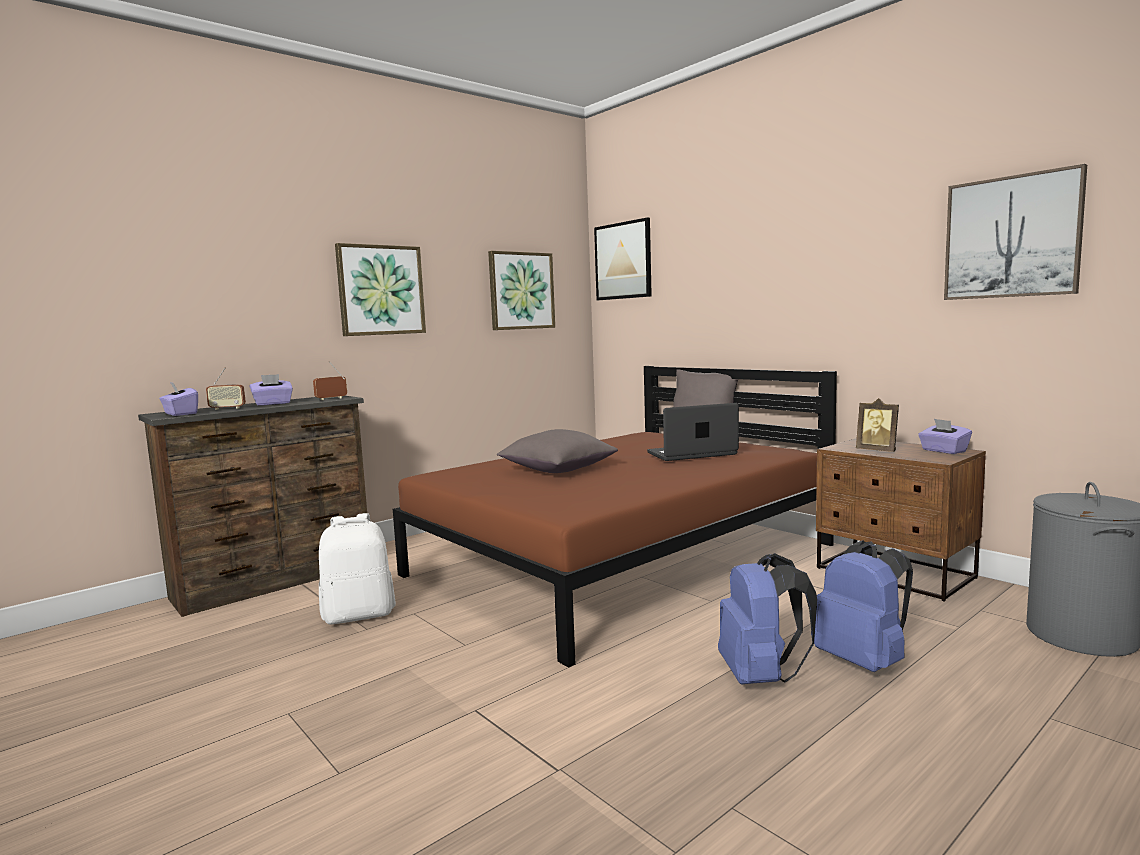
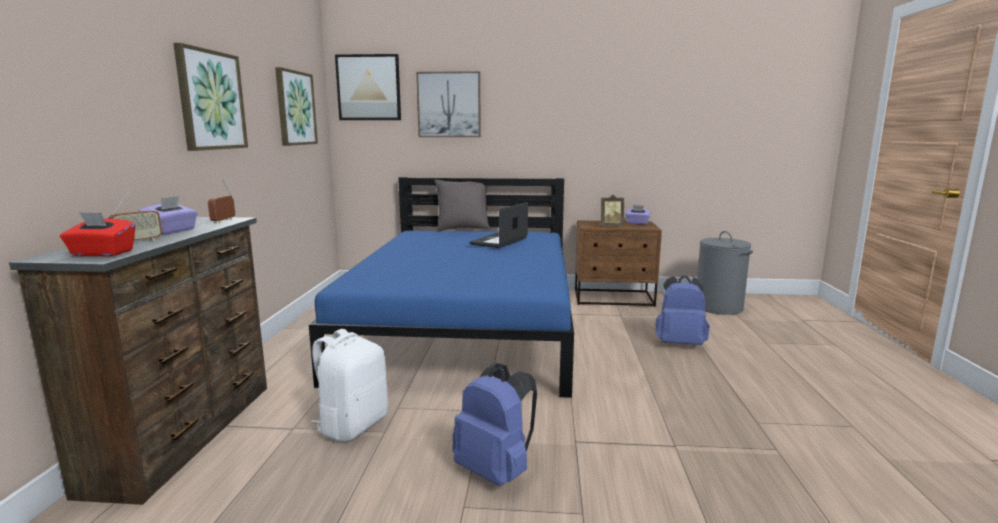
camera: 45 degrees left, 5 degrees up
purple tissue box [159,382,198,416] -> red tissue box [60,212,135,256]
brown bed [393,366,837,668] -> blue bed [309,177,574,398]
grey pillow [497,429,618,473] -> none
blue backpack [718,553,817,684] -> blue backpack moved to [452,363,537,487]
picture [944,164,1087,300] -> picture moved to [416,71,481,137]

